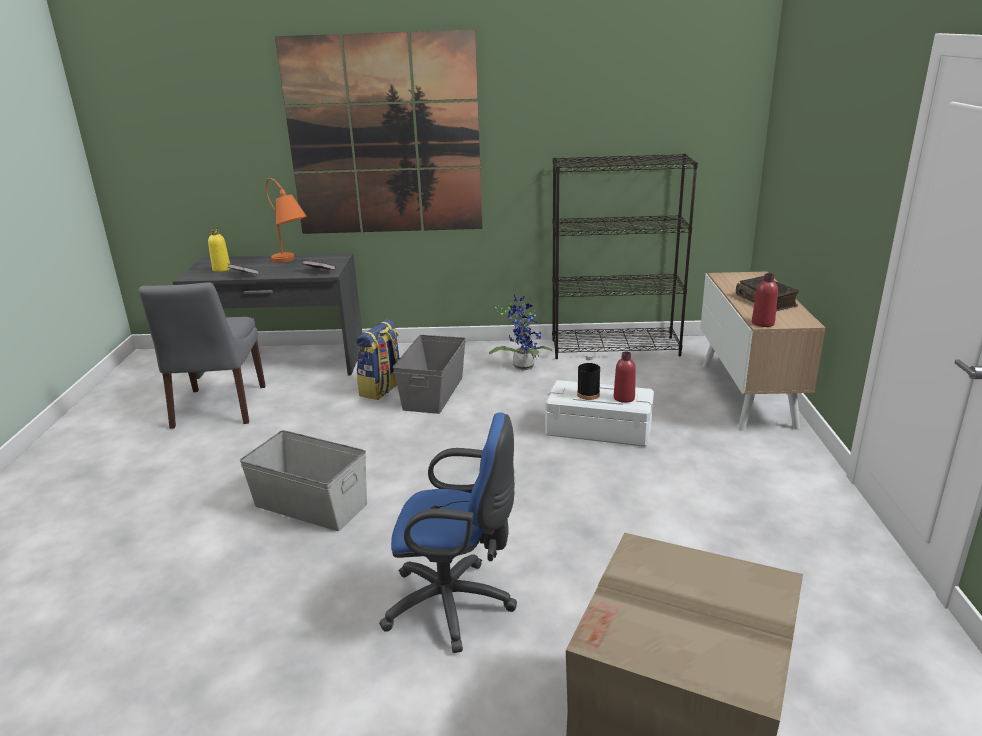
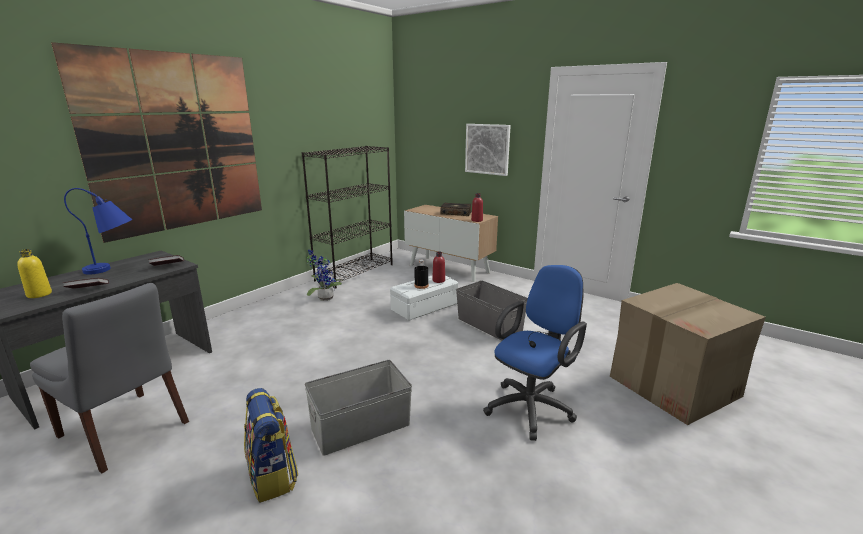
camera: 55 degrees left, 5 degrees down
orange table lamp [266,178,307,263] -> blue table lamp [64,188,132,275]
backpack [356,320,399,400] -> backpack moved to [244,388,298,503]
grey storage box [393,335,466,414] -> grey storage box moved to [456,280,528,341]
none -> picture [465,124,511,176]

